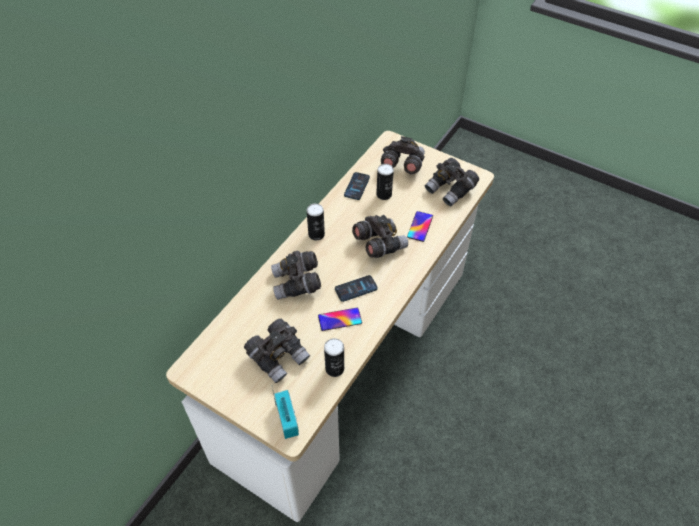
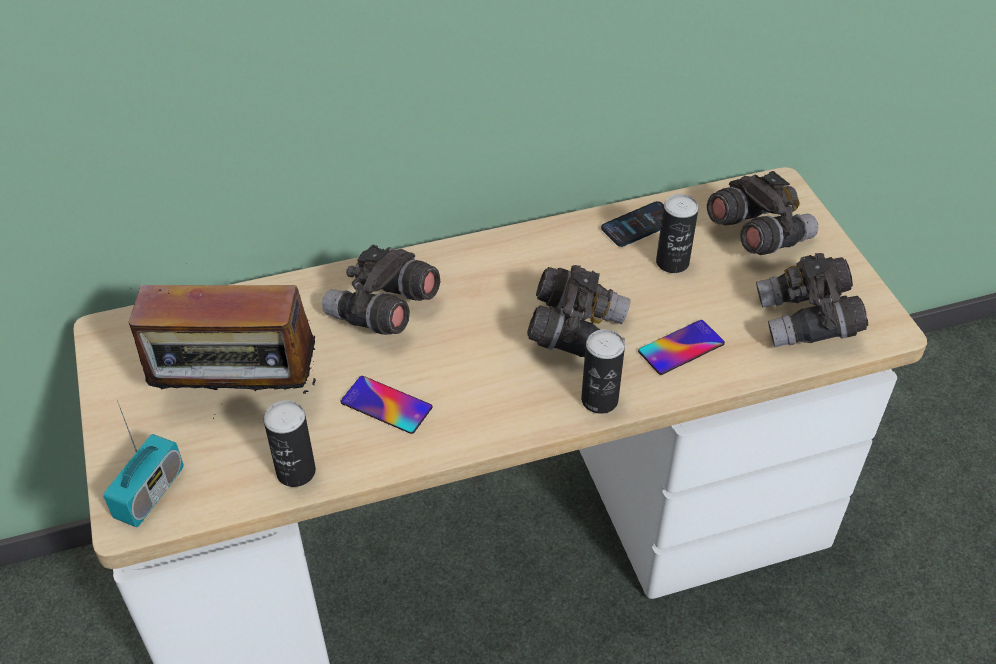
camera: 40 degrees right, 5 degrees down
grey binoculars [244,318,310,383] -> radio [129,263,317,419]
can [307,203,325,240] -> can moved to [581,329,625,414]
phone [335,275,378,302] -> none

